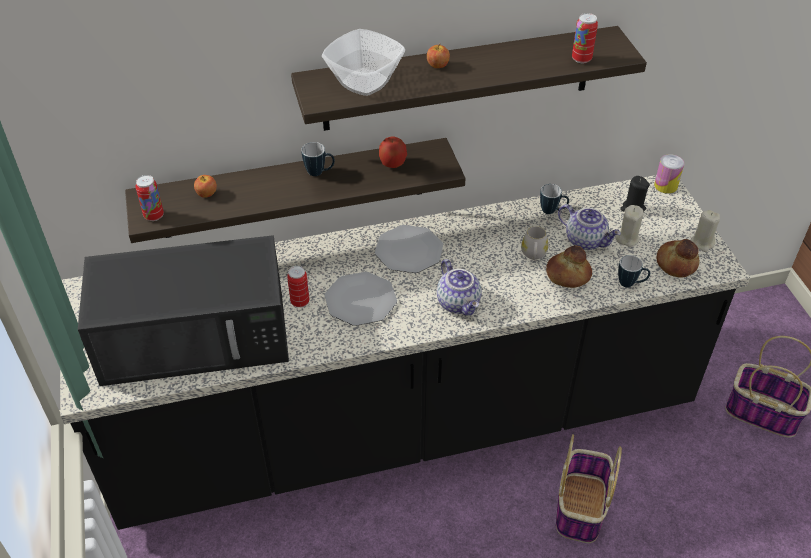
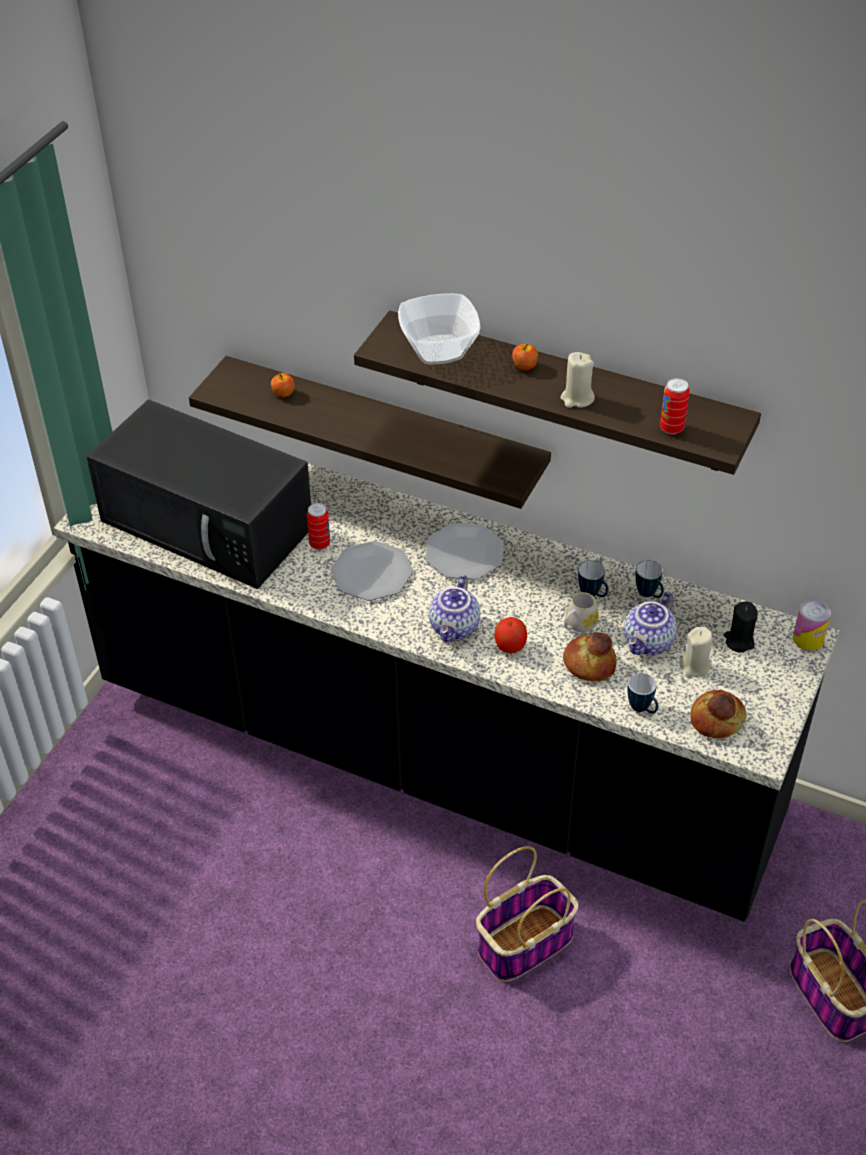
camera: 40 degrees right, 0 degrees up
can [135,175,164,221] -> none
mug [301,142,335,176] -> mug moved to [578,560,608,597]
apple [379,137,407,168] -> apple moved to [494,617,527,653]
teapot [558,204,621,250] -> teapot turned 45 degrees clockwise [624,592,677,655]
beige candle [691,210,720,252] -> beige candle moved to [560,352,595,408]

